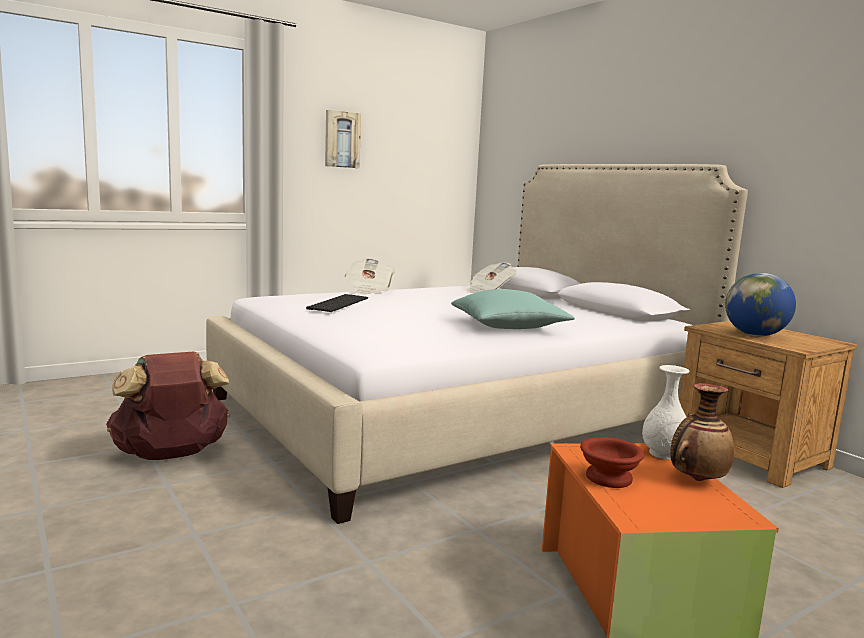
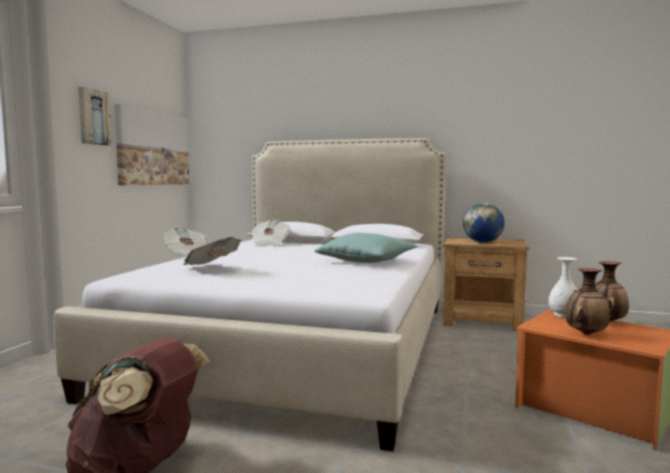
camera: 40 degrees left, 5 degrees down
keyboard [306,294,368,312] -> newspaper [183,237,241,265]
brown bowl [580,437,644,488] -> vase [566,268,610,335]
none -> picture [114,104,189,185]

